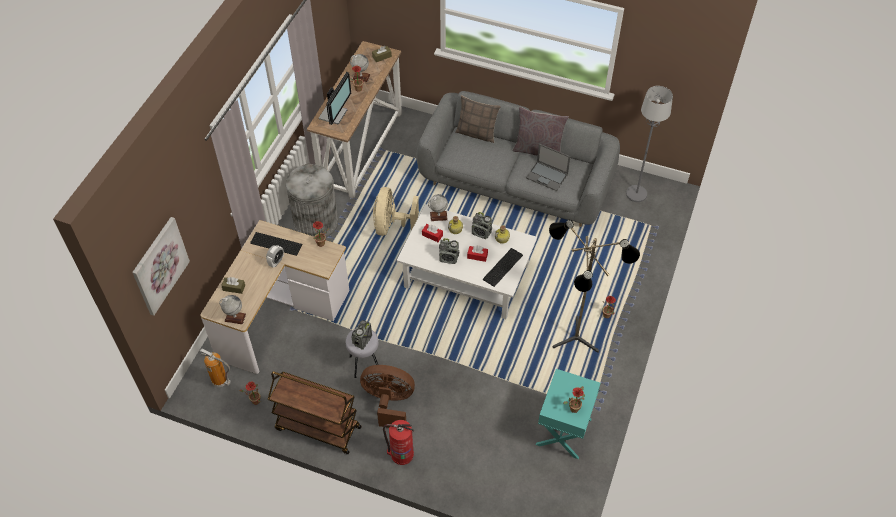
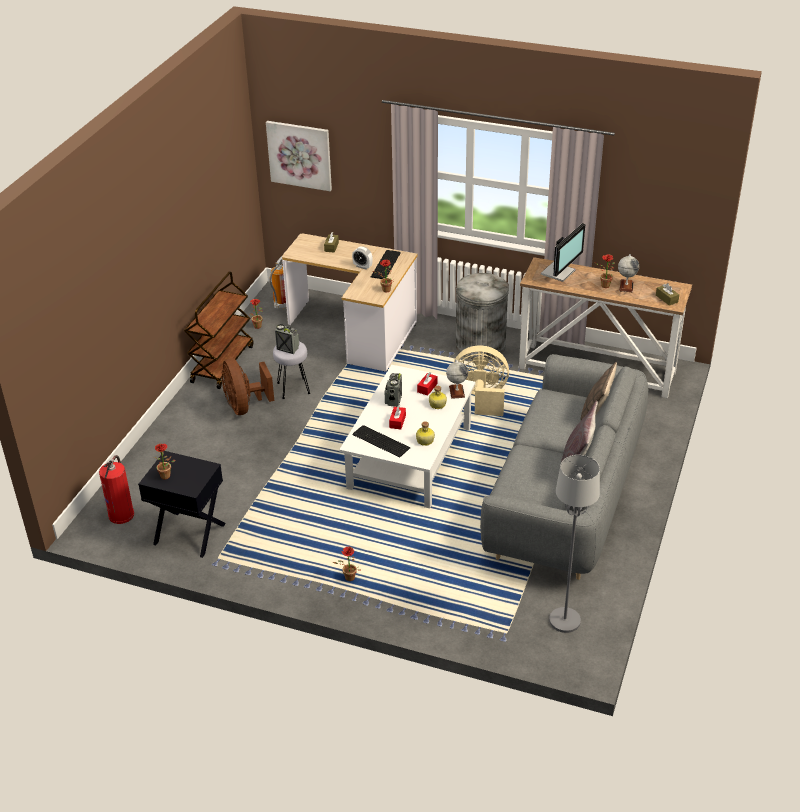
camera: 90 degrees right, 15 degrees down
globe [219,295,246,324] -> none
monitor [319,72,351,125] -> monitor turned 75 degrees counterclockwise [541,223,585,282]
brown fan [360,365,415,428] -> brown fan turned 150 degrees clockwise [221,358,274,415]
fire extinguisher [383,420,415,465] -> fire extinguisher moved to [99,455,134,524]
radio [472,212,492,239] -> none
laptop [526,144,571,191] -> none
turquoise nightstand [536,369,601,459] -> black nightstand [138,451,226,558]
floor lamp [549,220,640,353] -> none

